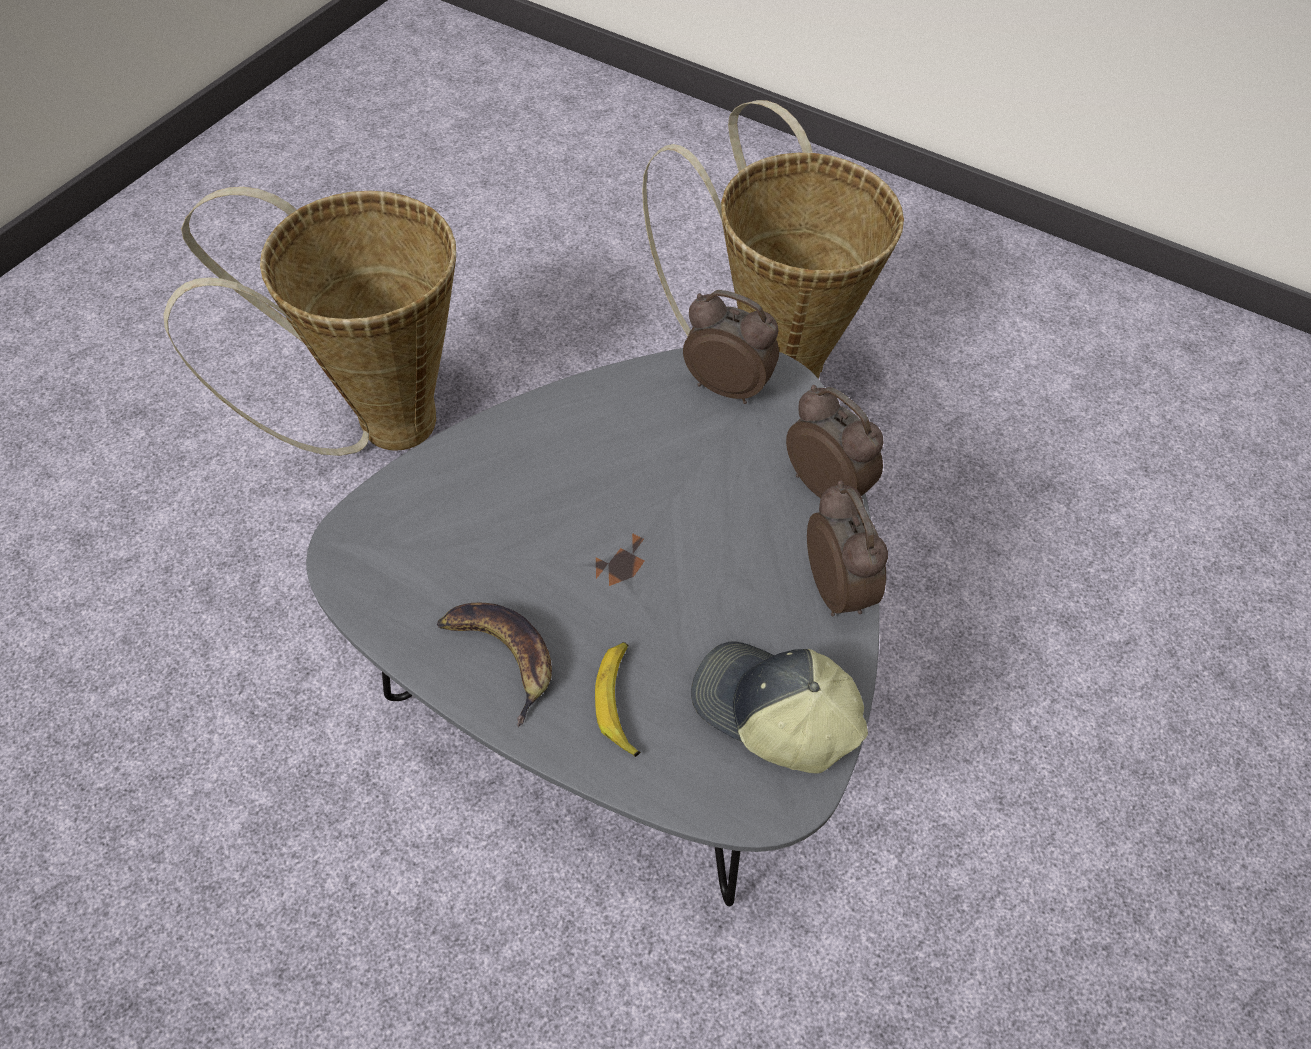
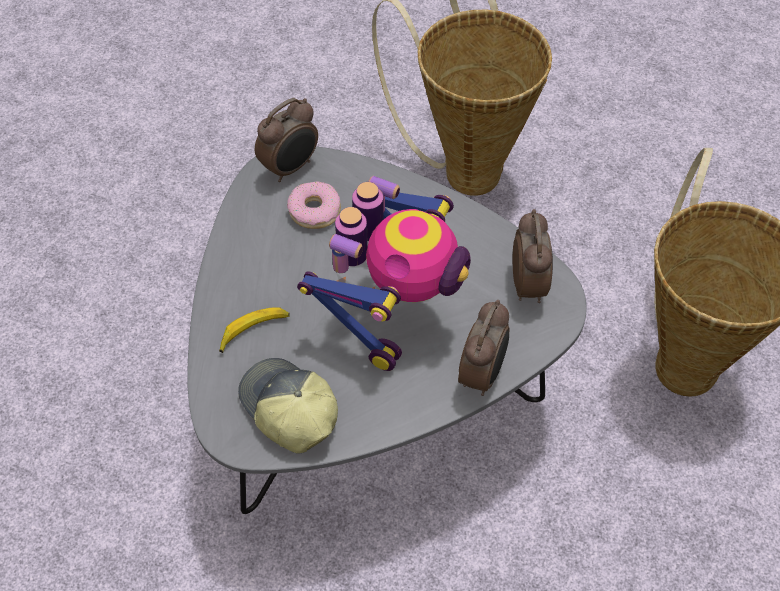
camera: 65 degrees right, 0 degrees up
banana [437,603,552,727] -> none
cap [691,642,868,773] -> cap turned 45 degrees counterclockwise [238,358,338,454]
alarm clock [807,481,888,616] -> alarm clock moved to [255,98,318,182]
none -> donut [287,182,341,229]
none -> toy robot [297,176,471,371]

